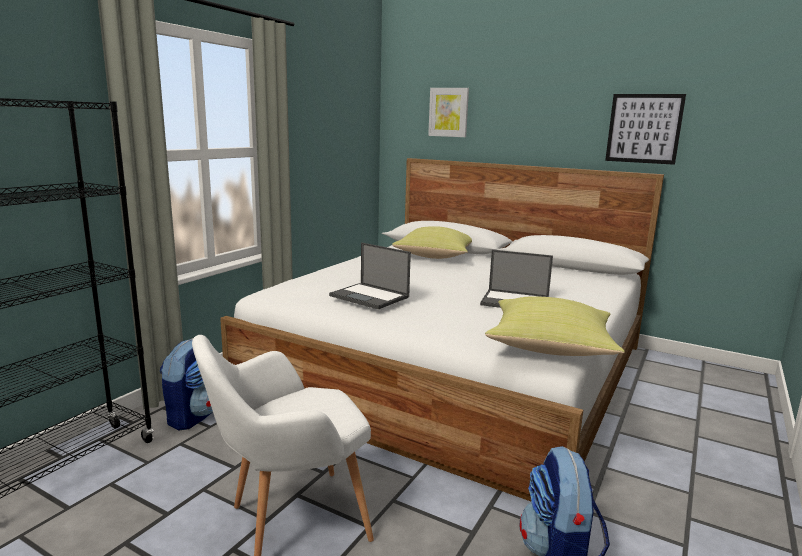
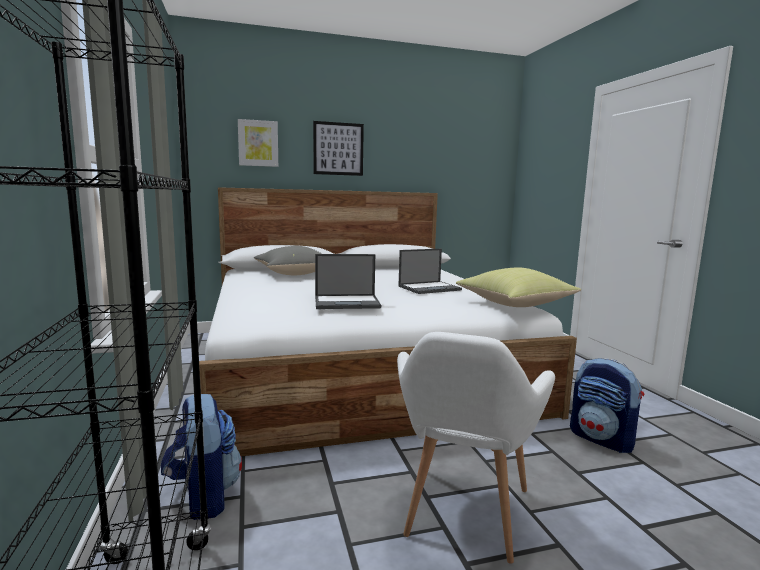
camera: 45 degrees left, 5 degrees down
yellow pillow [392,226,472,259] -> grey pillow [254,246,322,275]
picture [605,94,686,165] -> picture moved to [313,121,364,176]

